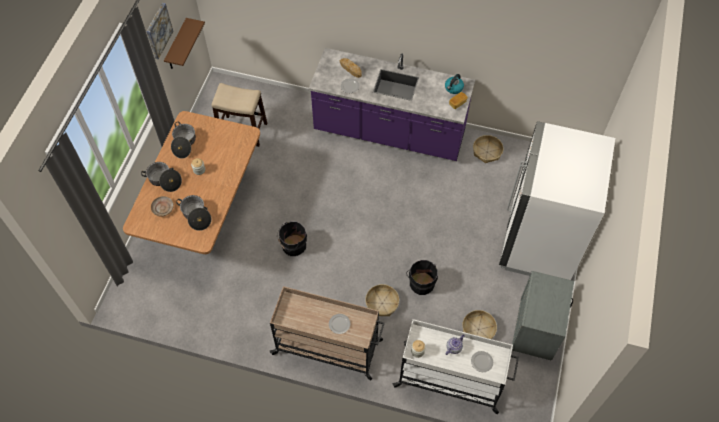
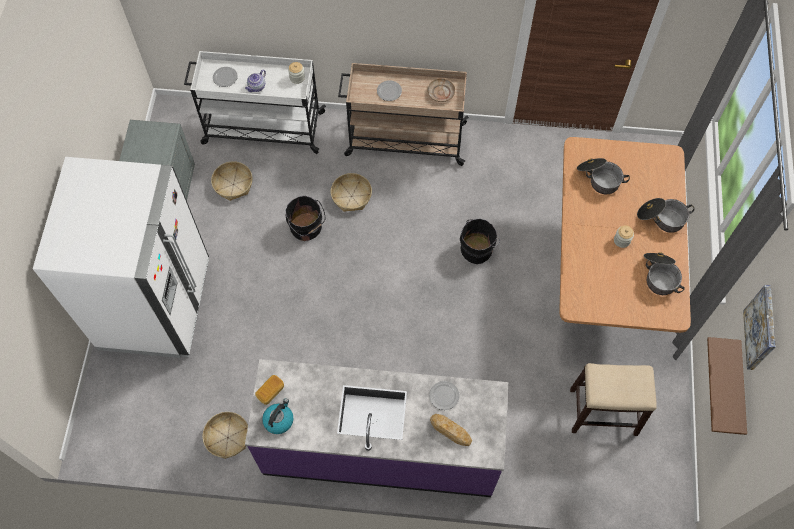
camera: 170 degrees right, 5 degrees up
beige plate [151,196,174,217] -> beige plate moved to [427,78,455,102]

